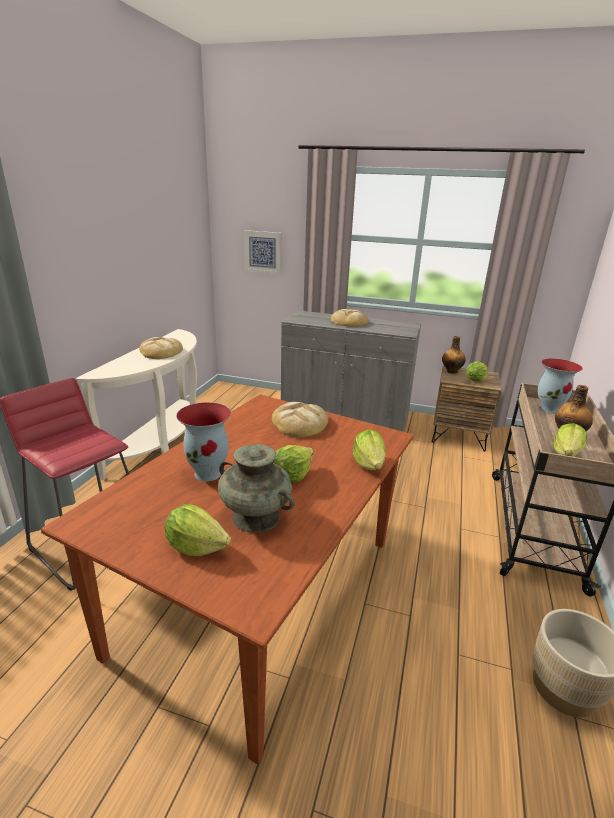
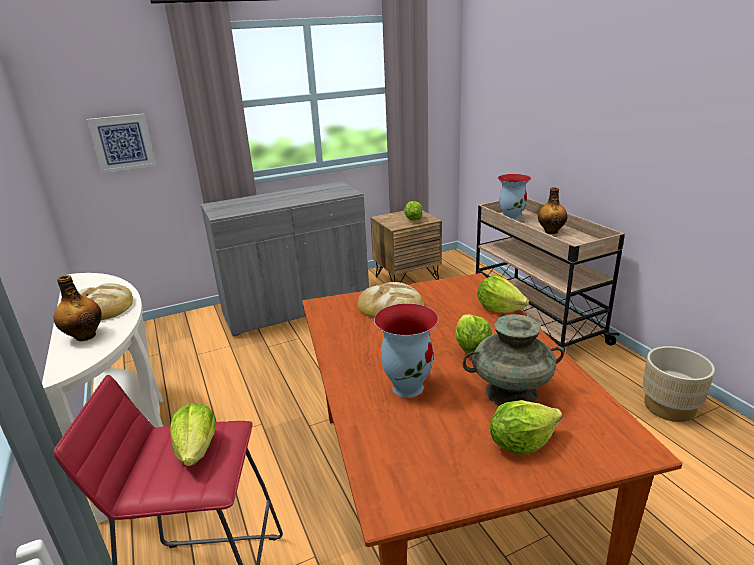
camera: 40 degrees left, 0 degrees up
bread [331,309,368,326] -> none
bottle [442,336,466,373] -> bottle moved to [54,274,102,341]
lettuce [553,423,587,457] -> lettuce moved to [170,403,216,466]

